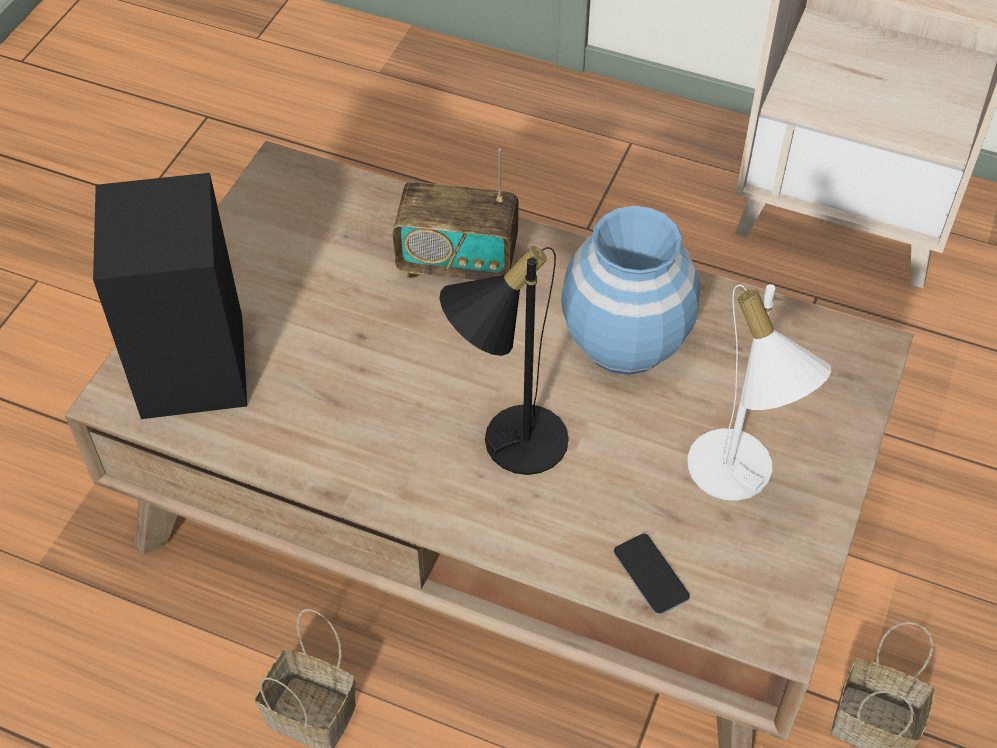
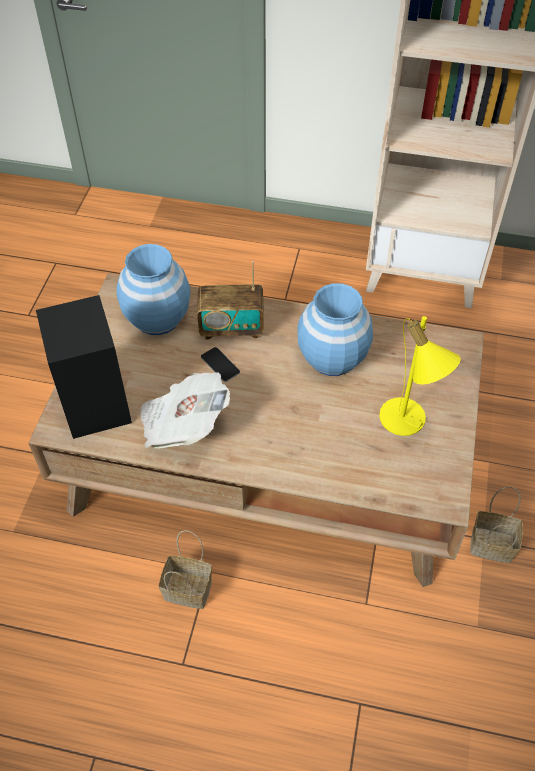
camera: 10 degrees left, 0 degrees up
black table lamp [439,246,569,475] -> none
phone [614,534,690,615] -> phone moved to [201,347,240,382]
white table lamp [687,284,831,501] -> yellow table lamp [379,316,461,436]
none -> blue vase [116,244,190,335]
none -> newspaper [140,372,230,449]

